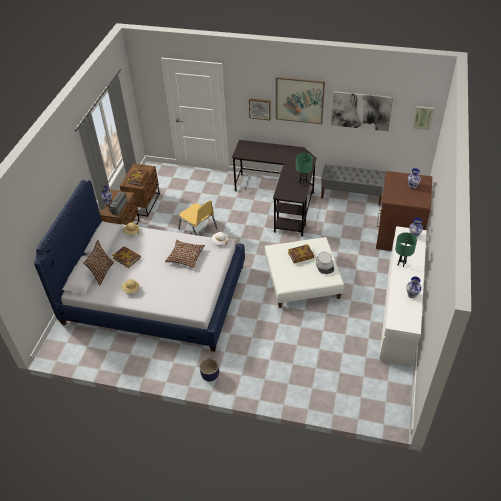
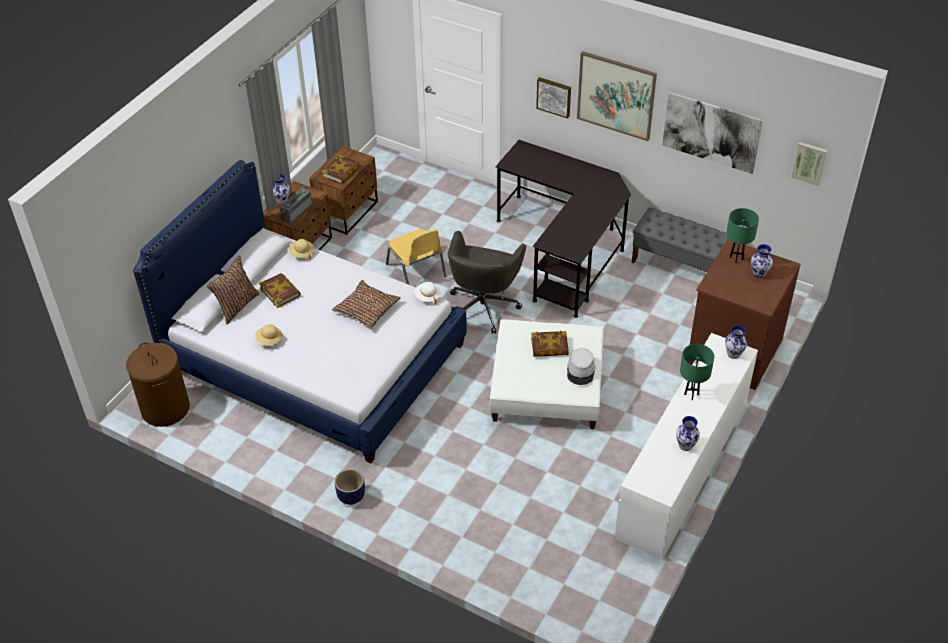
camera: 15 degrees right, 0 degrees up
green table lamp [296,153,313,185] -> green table lamp moved to [726,208,759,263]
none -> brown laundry basket [126,342,190,427]
none -> grey office chair [448,231,526,334]

